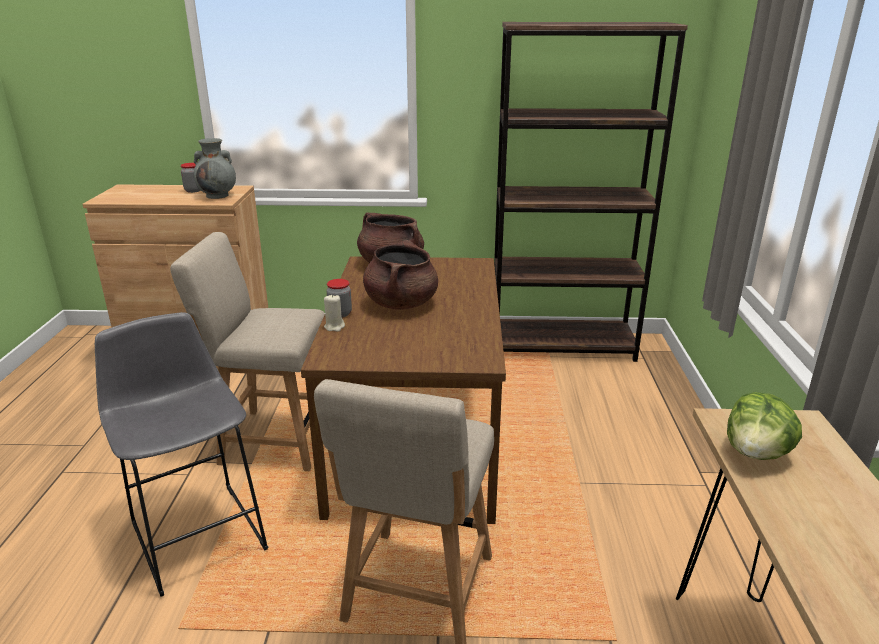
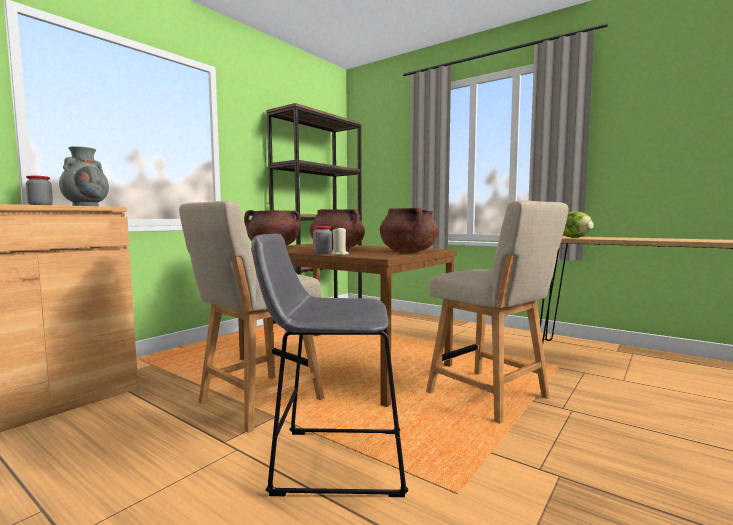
camera: 55 degrees left, 20 degrees down
none -> brown cooking pot [380,208,439,252]

